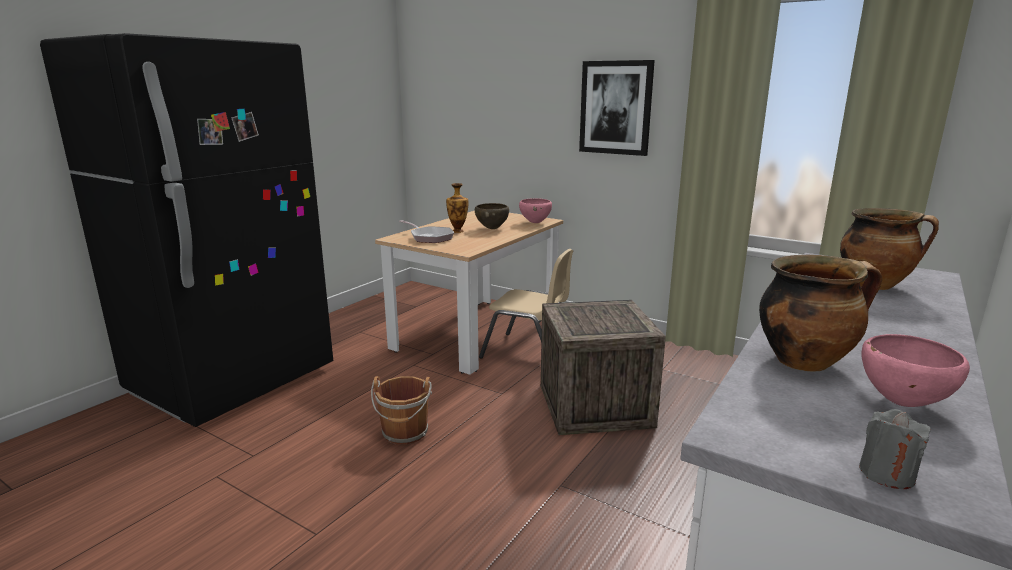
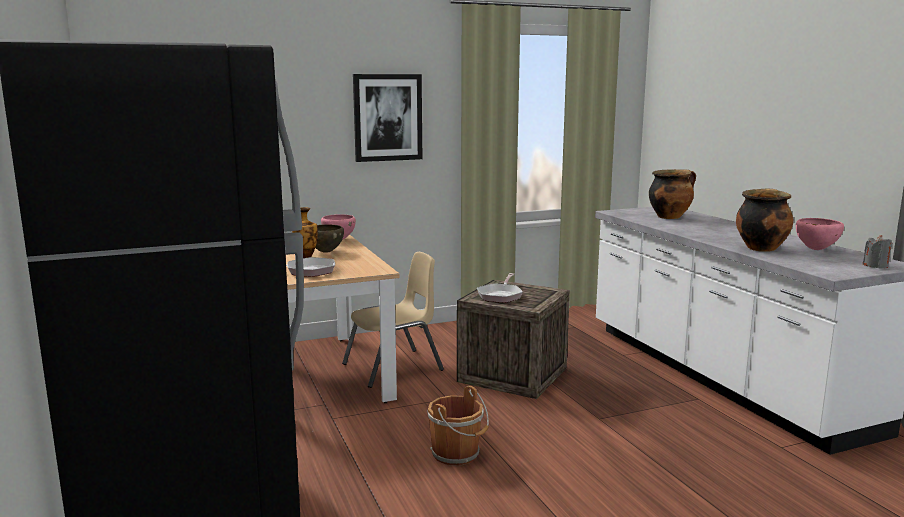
camera: 55 degrees left, 5 degrees down
none -> frying pan [477,273,523,303]

